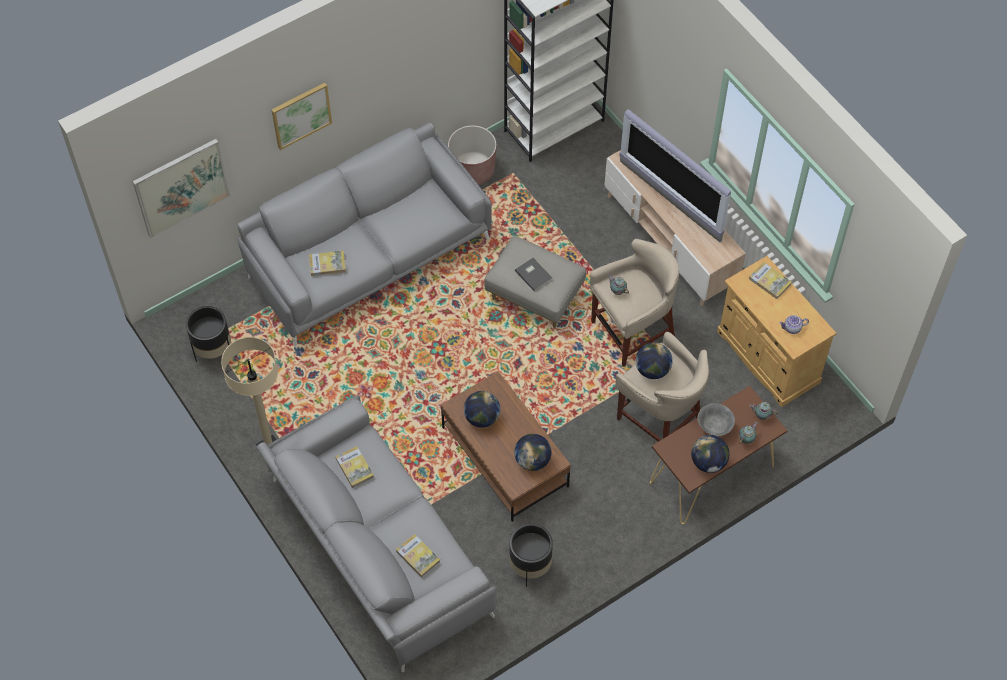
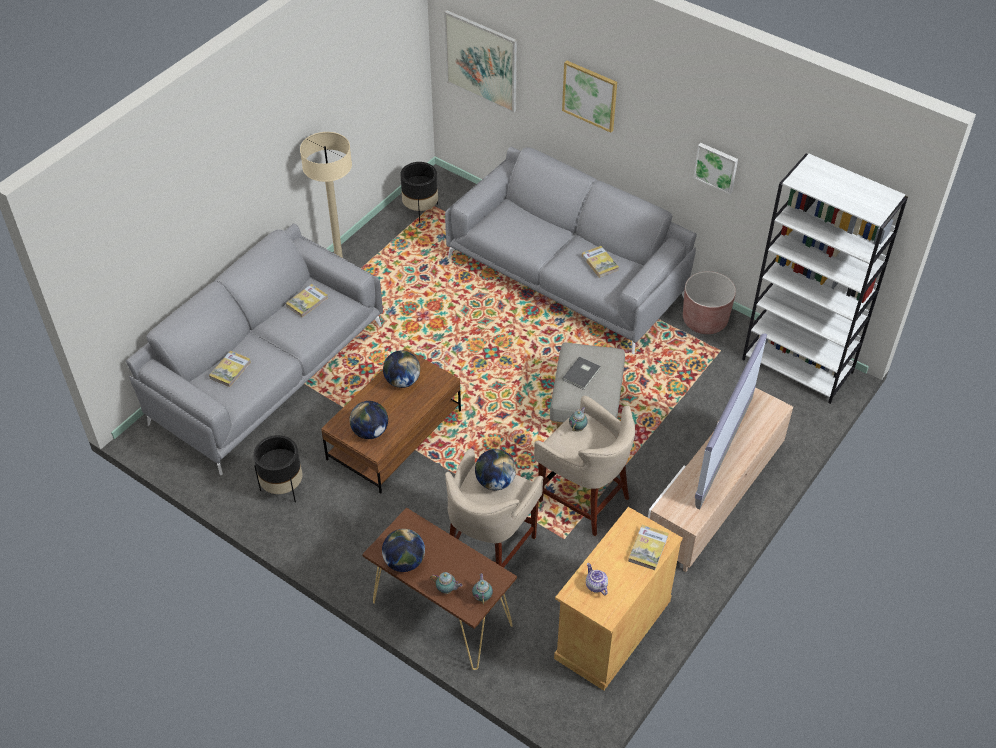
camera: 70 degrees right, 10 degrees down
book [309,250,346,276] -> book moved to [582,246,619,278]
grey bowl [697,403,735,436] -> none
none -> picture [693,143,738,194]

